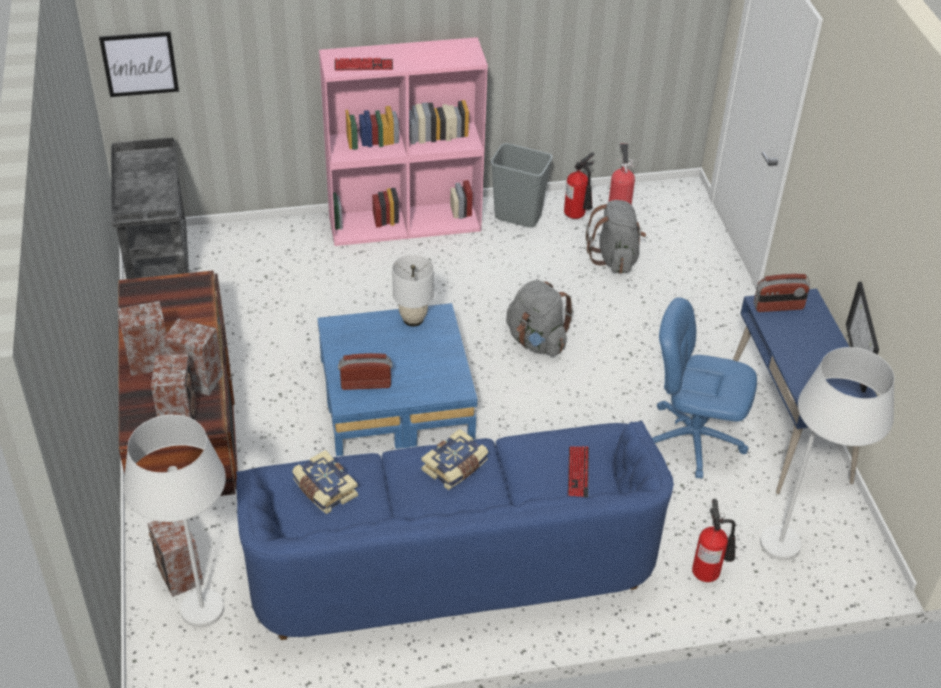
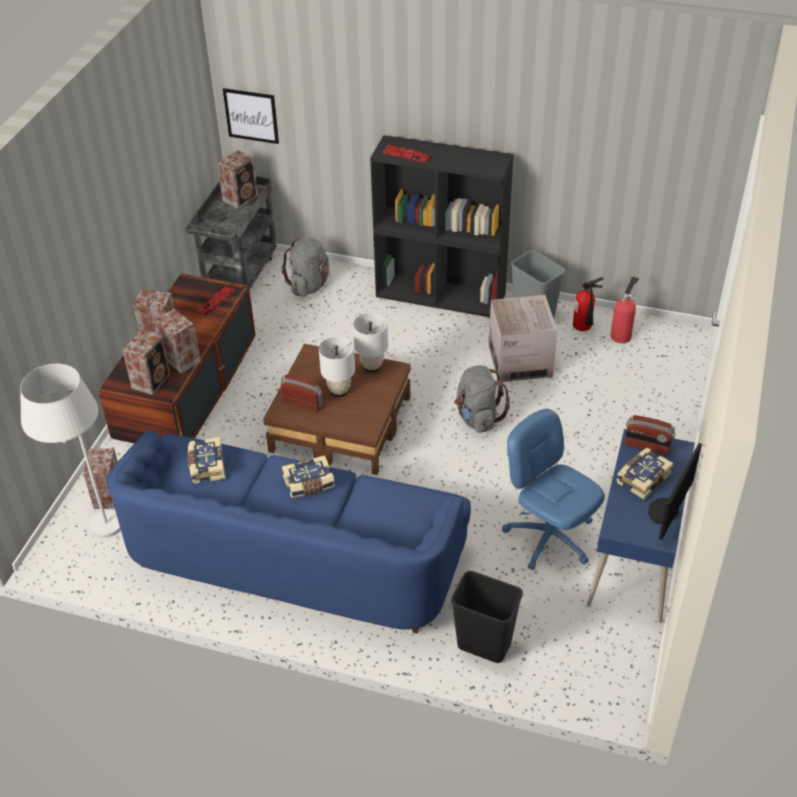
camera: 30 degrees right, 0 degrees up
blue coffee table [317,303,478,456] -> brown coffee table [263,344,411,475]
pink bookcase [319,37,488,246] -> black bookcase [370,135,513,317]
keyboard [568,446,589,498] -> keyboard moved to [196,286,236,316]
grey backpack [586,200,646,274] -> grey backpack moved to [281,237,329,297]
fire extinguisher [692,499,735,582] -> black trash can [451,571,523,663]
white floor lamp [760,347,895,560] -> none
none -> speaker [217,150,258,208]
none -> white table lamp [319,336,355,397]
none -> cardboard box [489,295,558,382]
none -> book [616,448,673,499]

